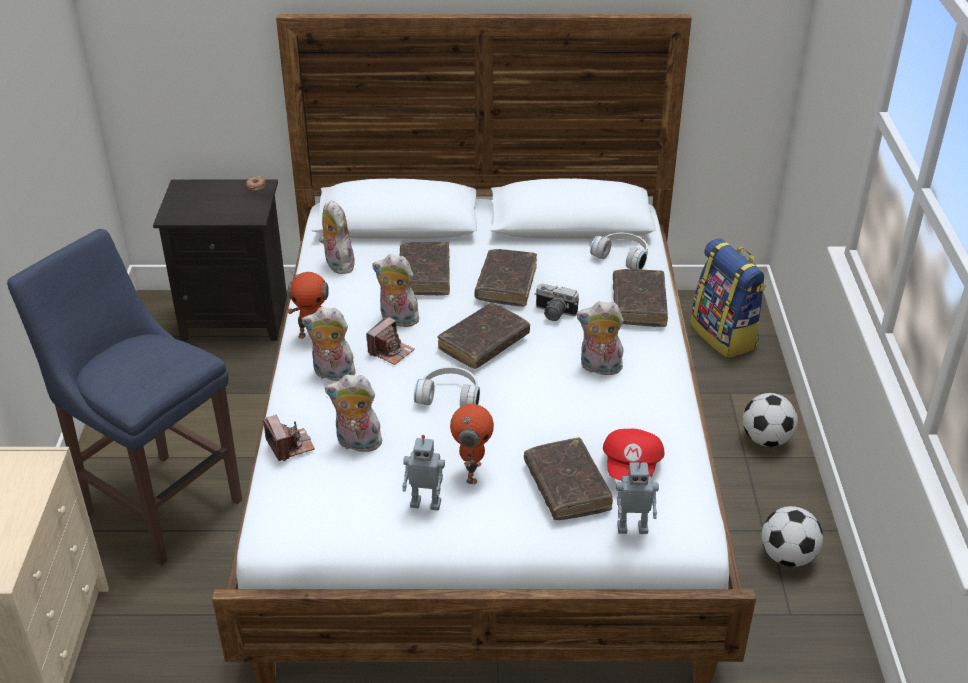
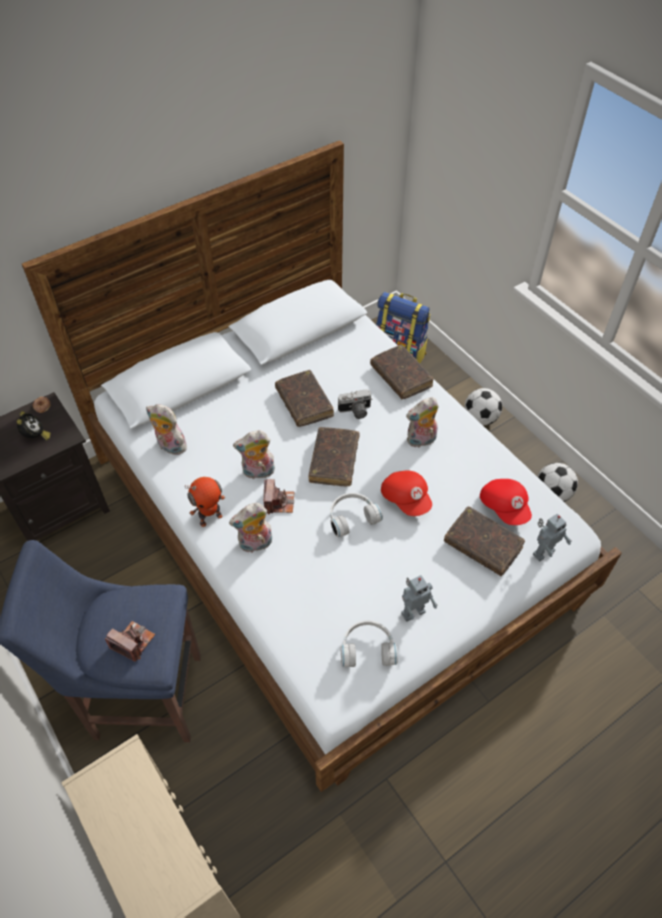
camera: 35 degrees left, 15 degrees up
camera [263,415,315,461] -> camera moved to [105,621,155,662]
plush toy [325,374,382,455] -> none
brown book [399,242,450,295] -> none
toy robot [450,404,494,484] -> none
white headphones [590,233,648,270] -> white headphones moved to [341,620,398,667]
none -> alarm clock [17,411,51,440]
none -> red cap [381,470,432,516]

